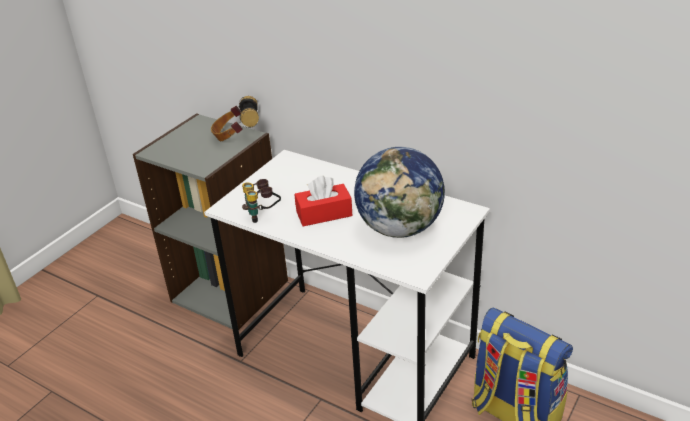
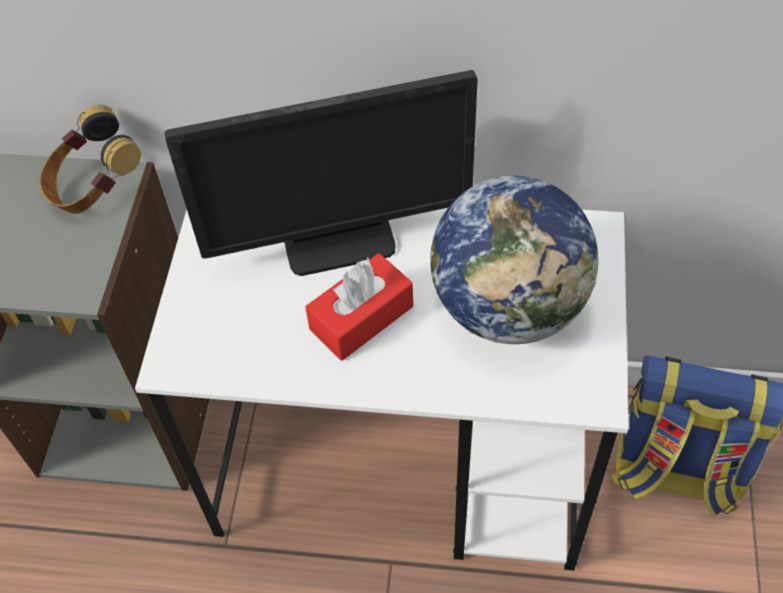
camera: 25 degrees left, 20 degrees up
binoculars [242,179,281,223] -> none
none -> monitor [164,70,478,276]

